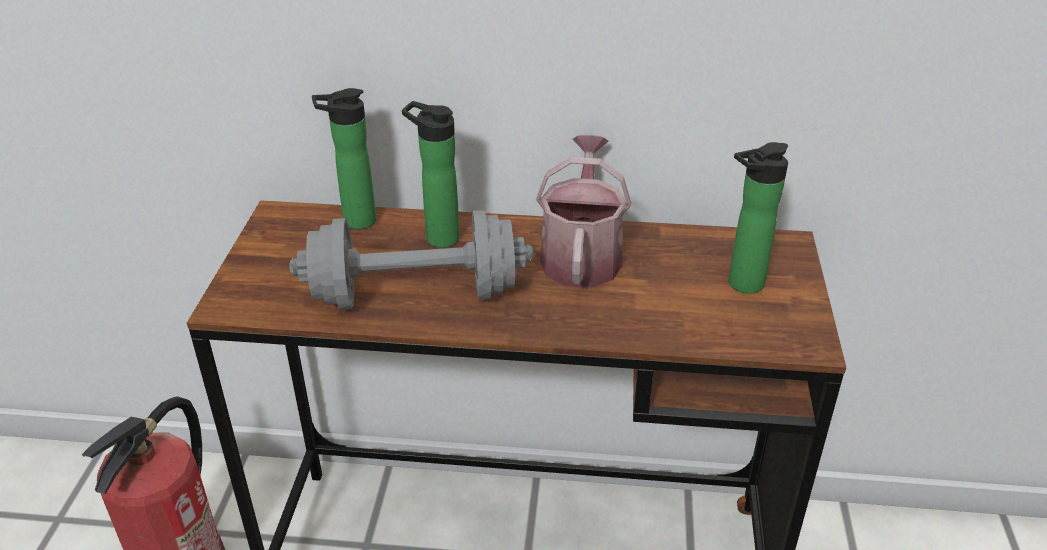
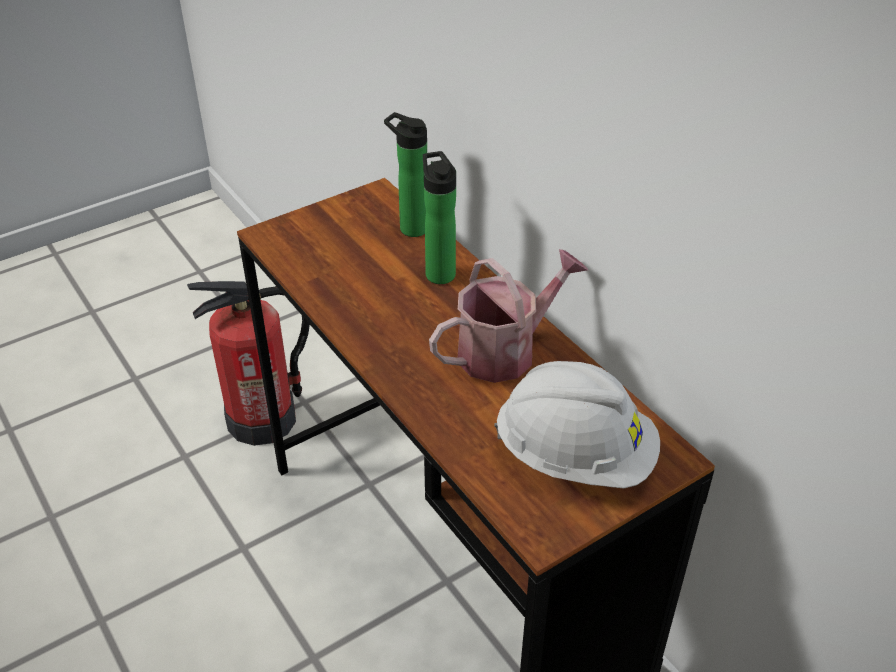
camera: 50 degrees right, 5 degrees up
grey dumbbell [289,210,534,309] -> none
bottle [729,142,788,294] -> white hard hat [494,361,660,489]

